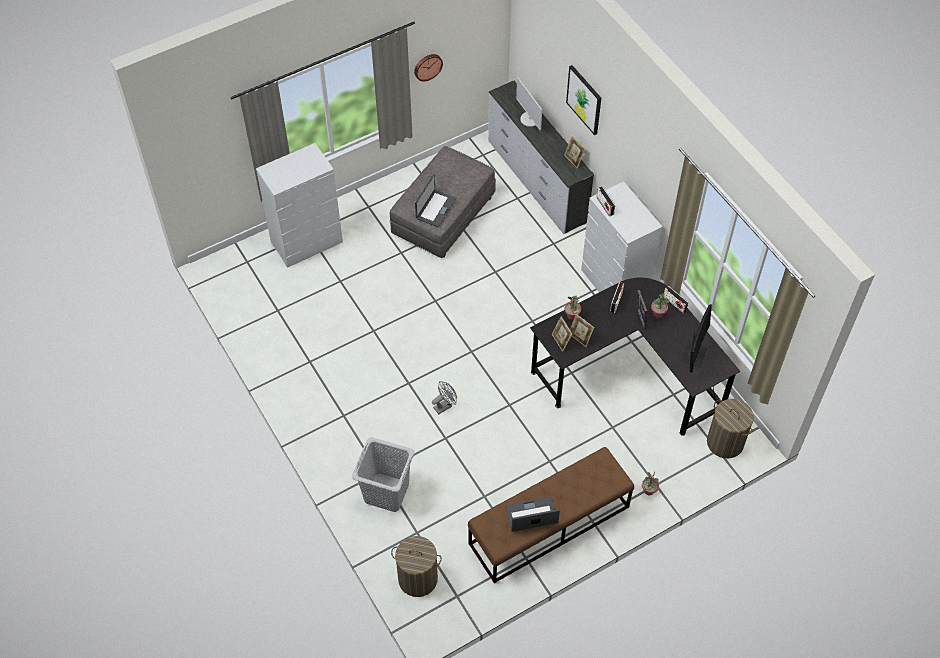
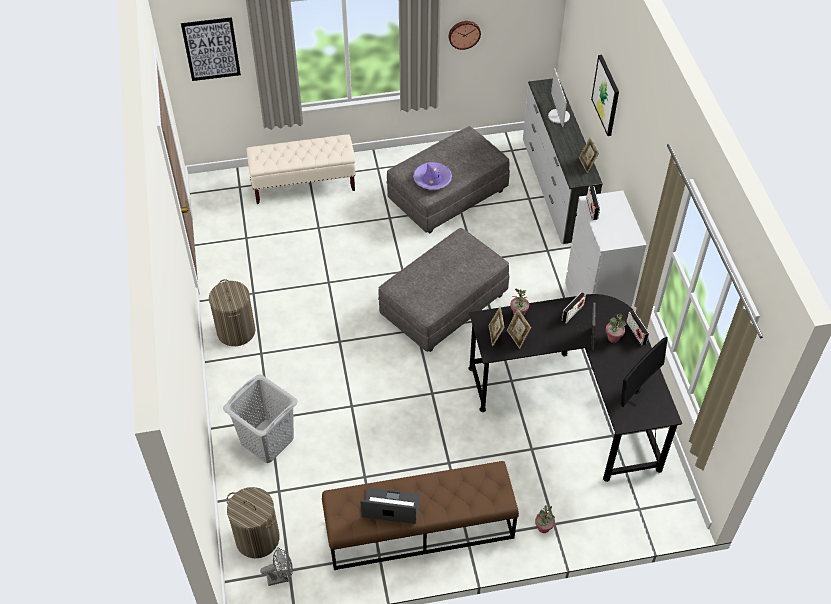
camera: 20 degrees right, 5 degrees down
white dresser [256,143,343,267] -> beige bench [246,134,356,204]
laptop [415,174,456,227] -> purple hat [413,162,452,190]
grey fan [432,381,457,414] -> grey fan moved to [260,547,293,586]
laundry basket [707,399,754,458] -> laundry basket moved to [209,279,256,346]
none -> picture [181,17,241,81]
none -> grey ottoman [378,228,510,352]

